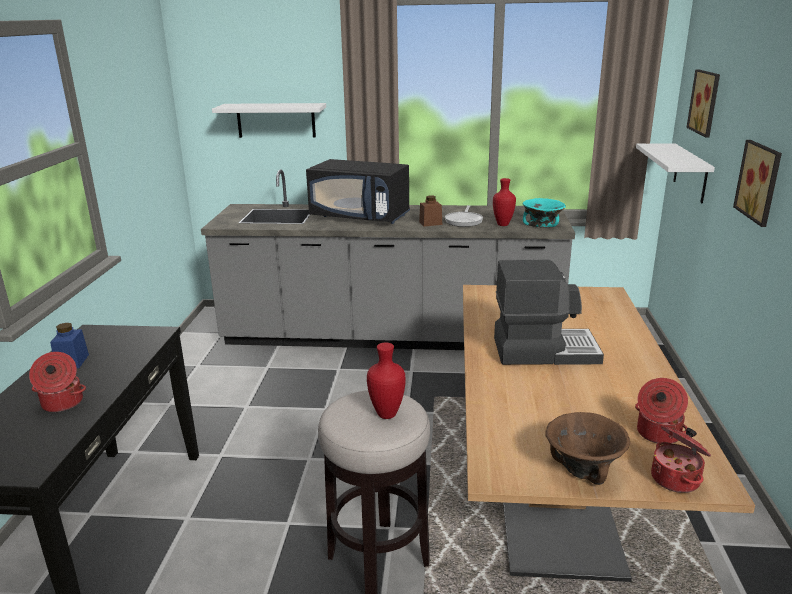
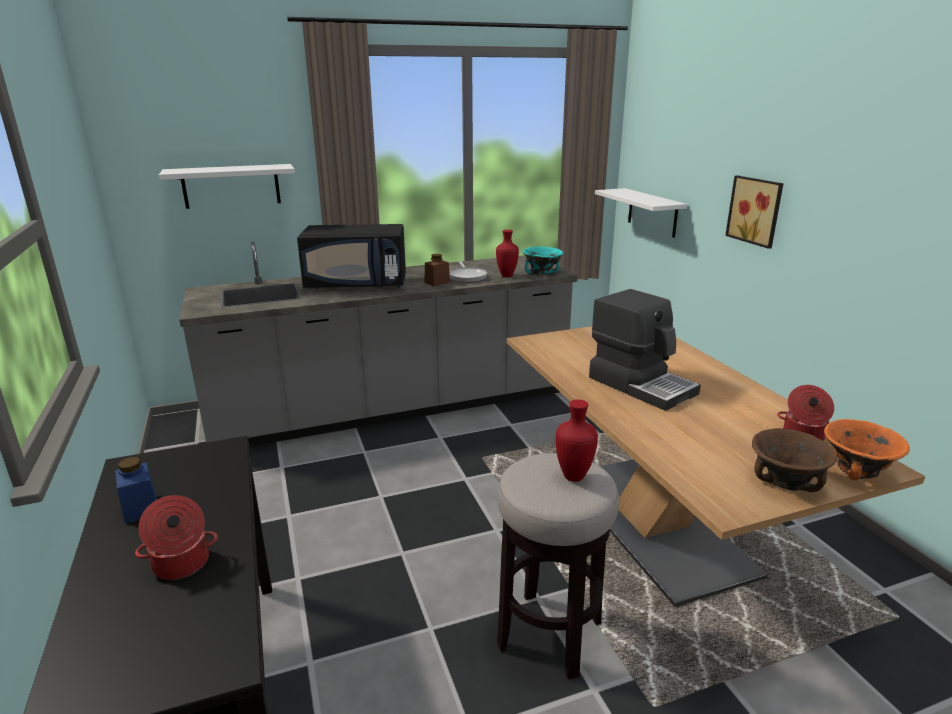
camera: 25 degrees left, 0 degrees up
coffee machine [494,259,604,365] -> coffee machine turned 75 degrees clockwise [589,289,701,411]
cooking pot [651,426,711,493] -> orange bowl [824,419,910,481]
picture [686,70,720,137] -> none

